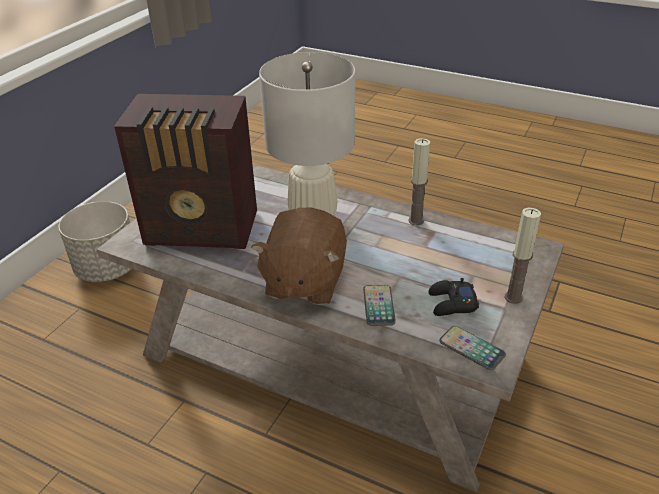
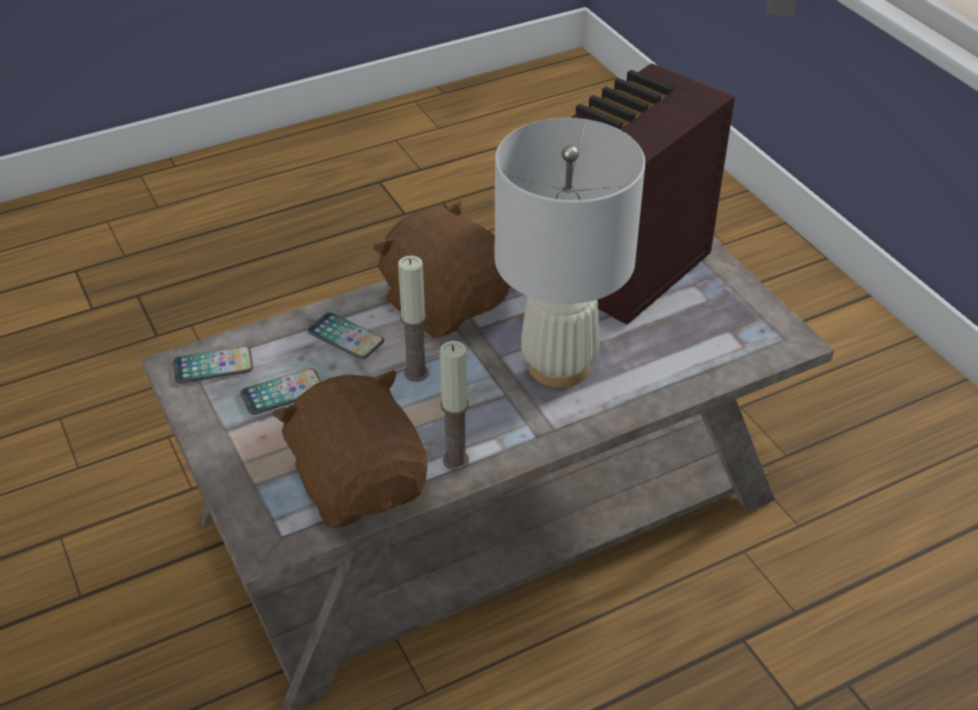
camera: 125 degrees right, 5 degrees up
grey planter [58,201,131,282] -> none
black game controller [428,278,479,316] -> phone [240,369,321,415]
candle [504,207,541,304] -> candle moved to [398,256,429,382]
none -> brown plush toy [272,370,428,528]

